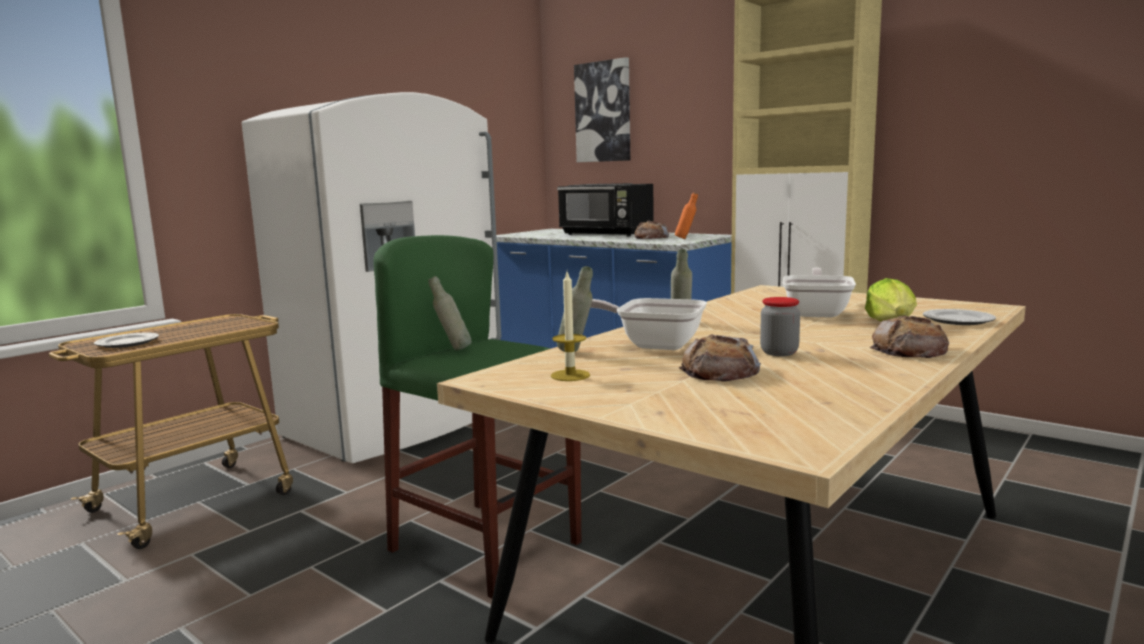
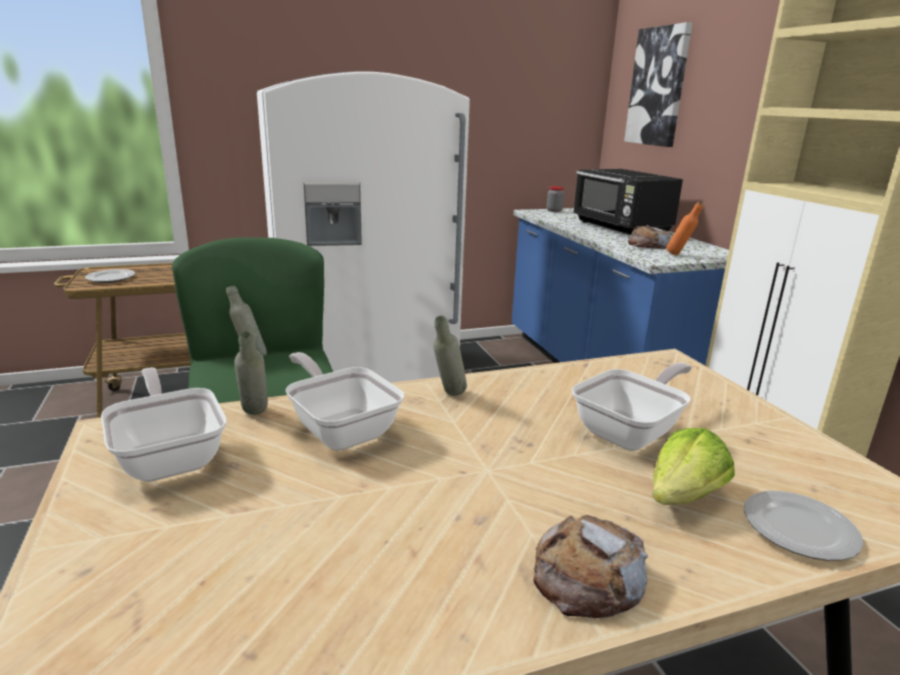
camera: 30 degrees right, 10 degrees up
candle [551,272,590,381] -> frying pan [101,367,227,482]
bread [679,334,761,382] -> none
jar [760,297,800,356] -> jar moved to [547,186,564,212]

